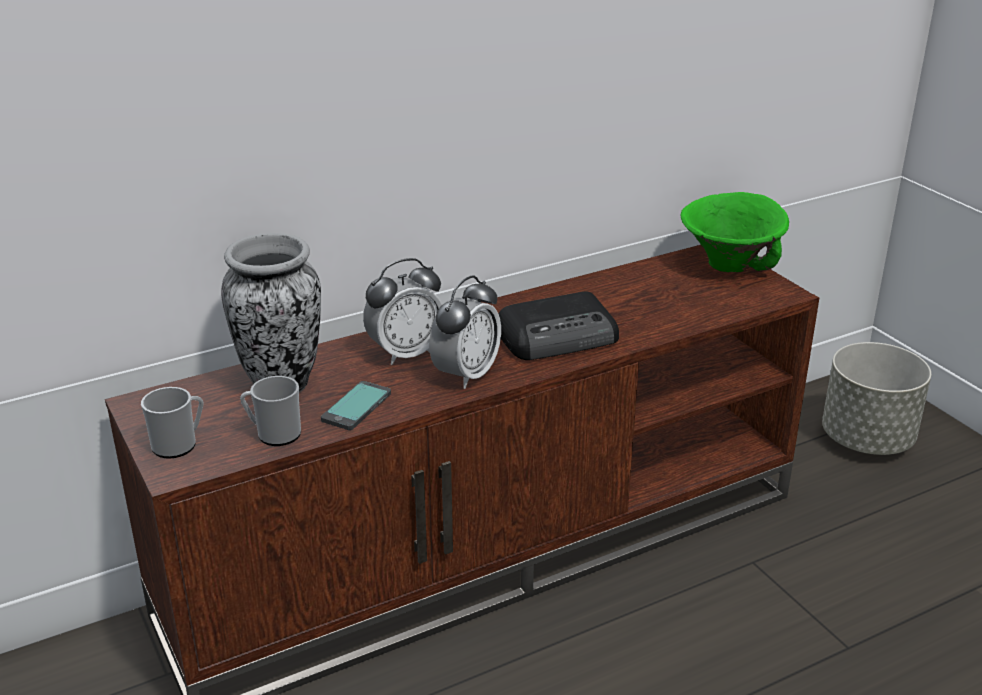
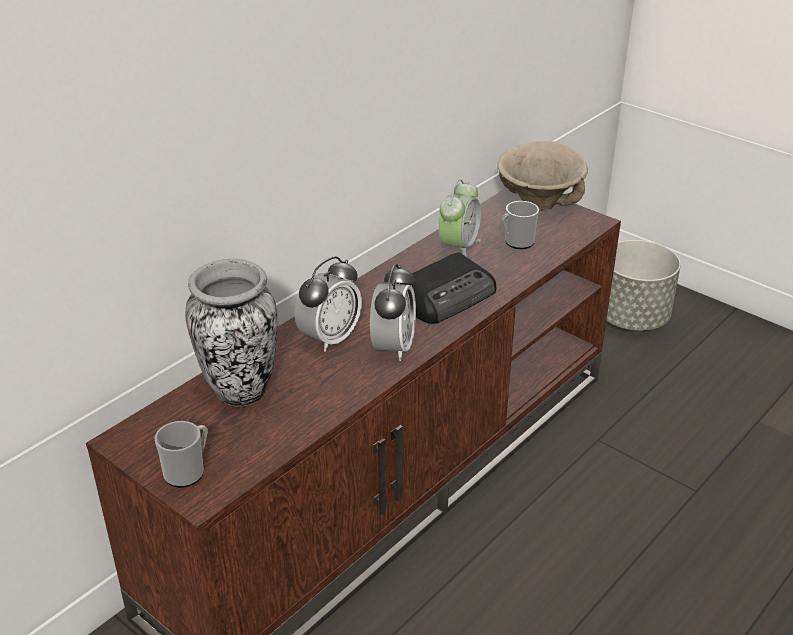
camera: 20 degrees left, 5 degrees up
mug [240,376,301,446] -> mug moved to [501,201,539,249]
phone [321,381,391,430] -> none
green bowl [681,192,789,272] -> beige bowl [497,141,588,211]
none -> alarm clock [438,179,481,257]

